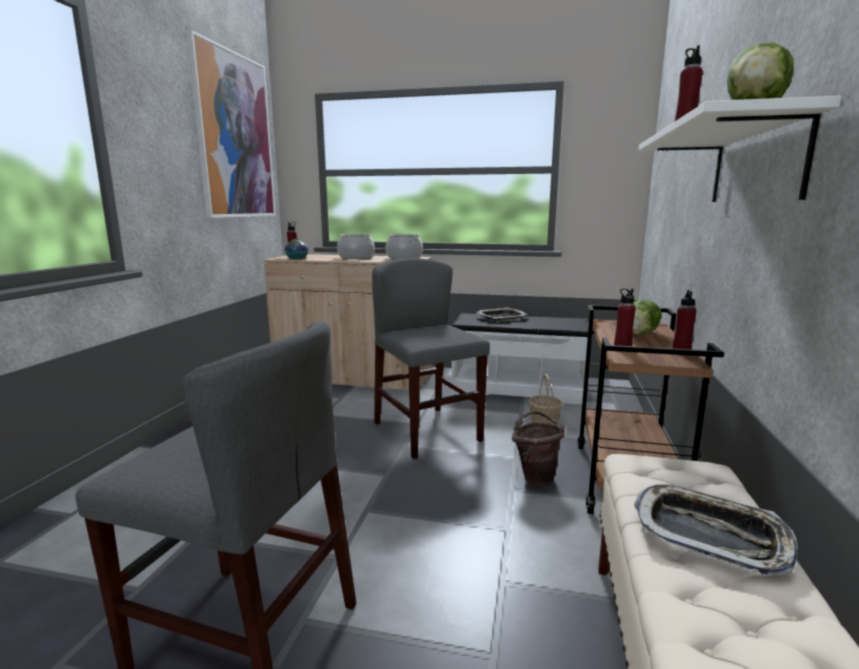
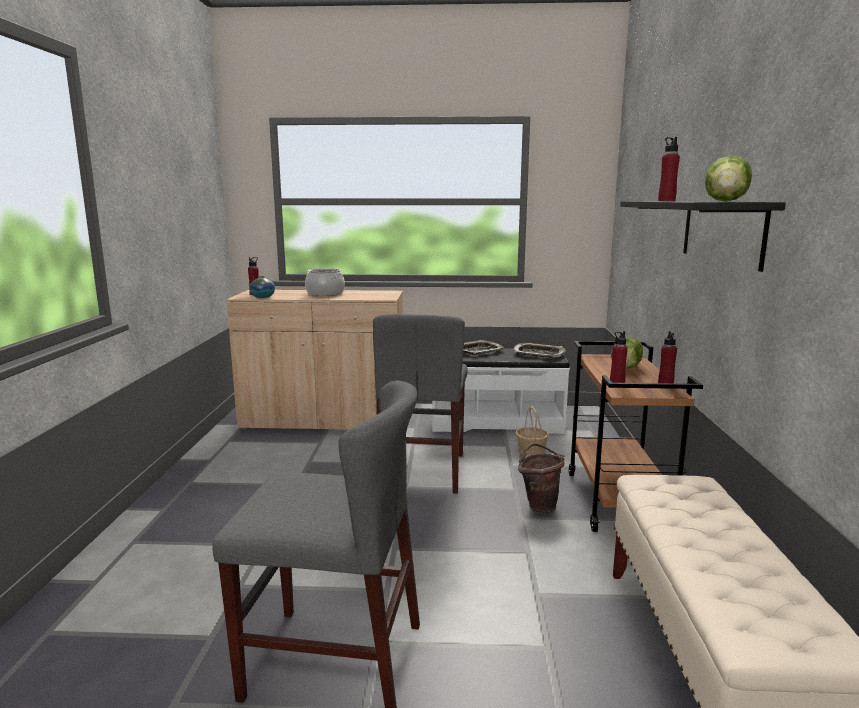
camera: 10 degrees left, 0 degrees up
picture [186,30,276,218] -> none
grey chair [372,258,490,459] -> grey chair turned 135 degrees counterclockwise [373,314,468,494]
cooking pot [386,234,423,259] -> none
tray [634,485,798,576] -> tray moved to [513,343,566,358]
white shelf [639,96,842,202] -> black shelf [620,201,786,272]

